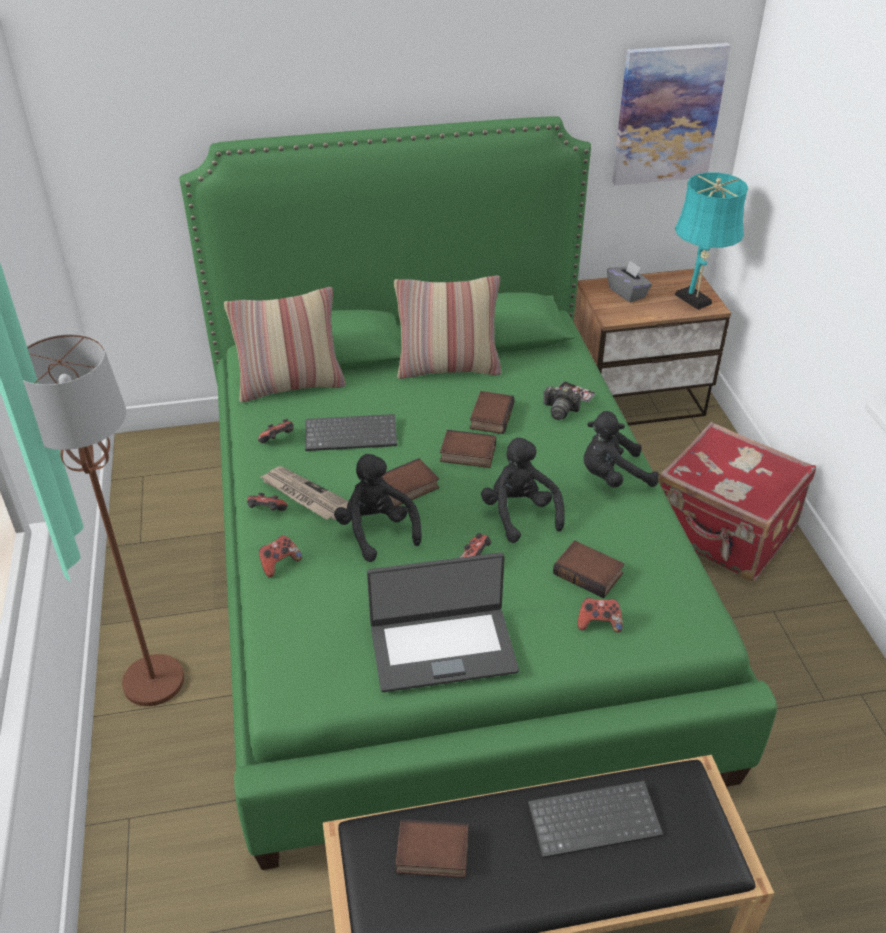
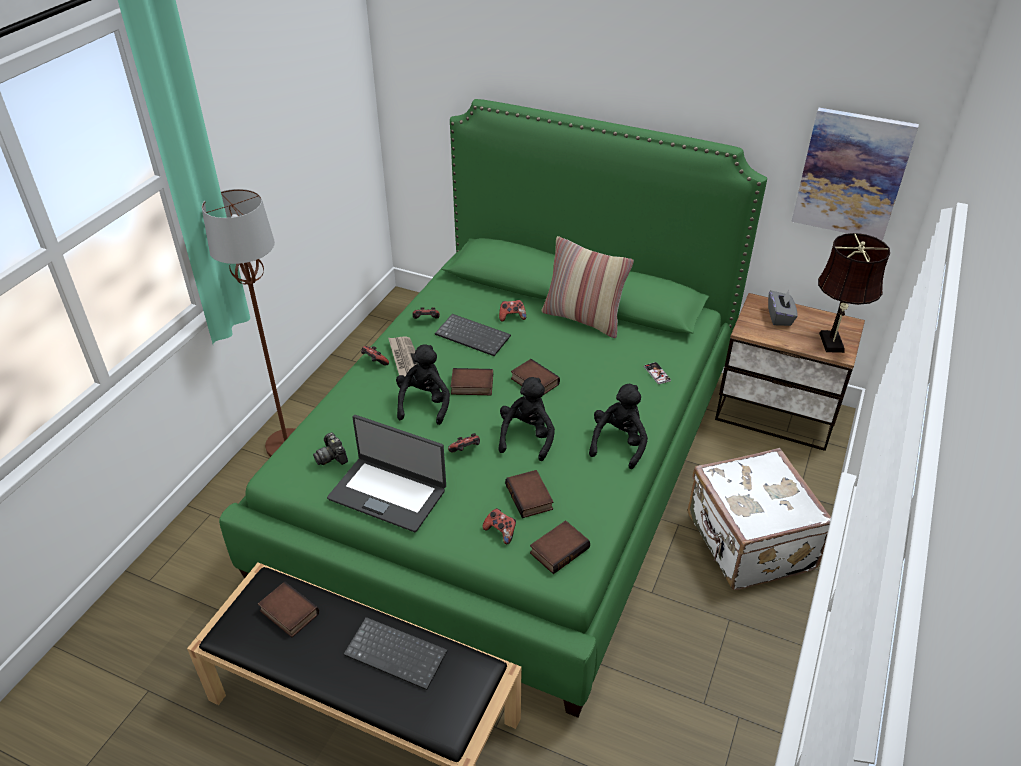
camera: 35 degrees right, 0 degrees up
pillow [224,287,346,402] -> none
game controller [259,535,302,578] -> game controller moved to [499,300,526,322]
book [470,391,515,434] -> book moved to [530,521,590,574]
camera [543,386,581,420] -> camera moved to [313,432,348,465]
black plush toy [584,411,658,487] -> black plush toy turned 90 degrees clockwise [589,384,648,469]
red suitcase [658,422,816,581] -> white suitcase [688,448,831,590]
turquoise table lamp [675,172,748,310] -> brown table lamp [818,233,890,353]

